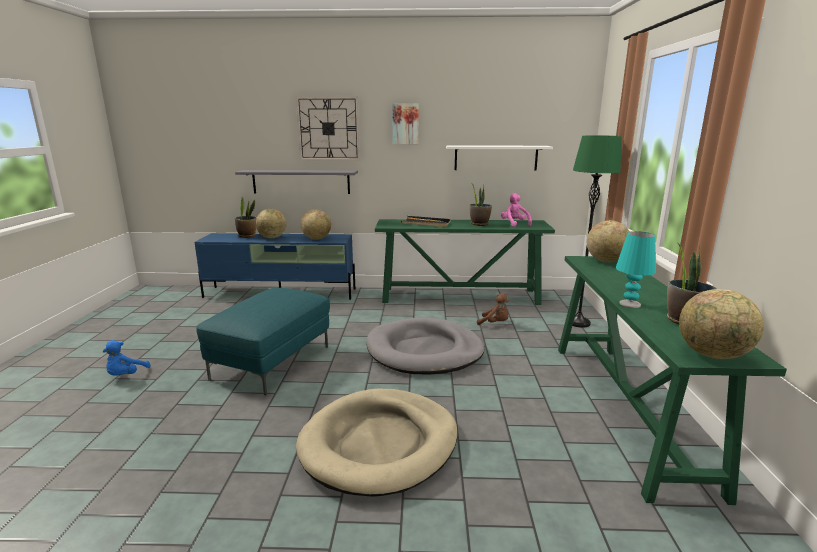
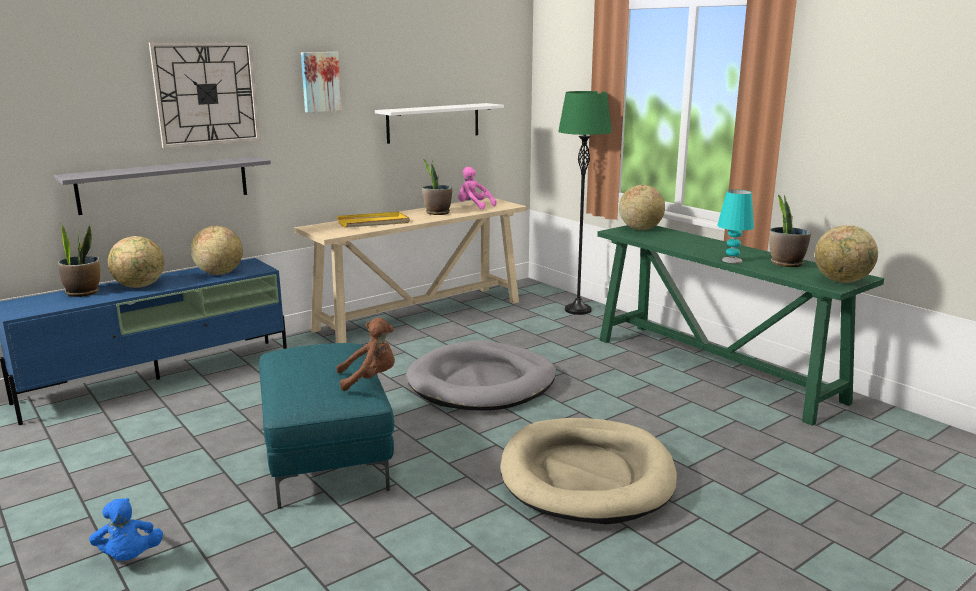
camera: 40 degrees left, 0 degrees up
green console table [375,219,555,305] -> beige console table [294,198,527,343]
black tray [401,216,451,227] -> yellow tray [337,212,410,228]
brown plush toy [477,293,509,325] -> brown plush toy moved to [336,317,395,391]

